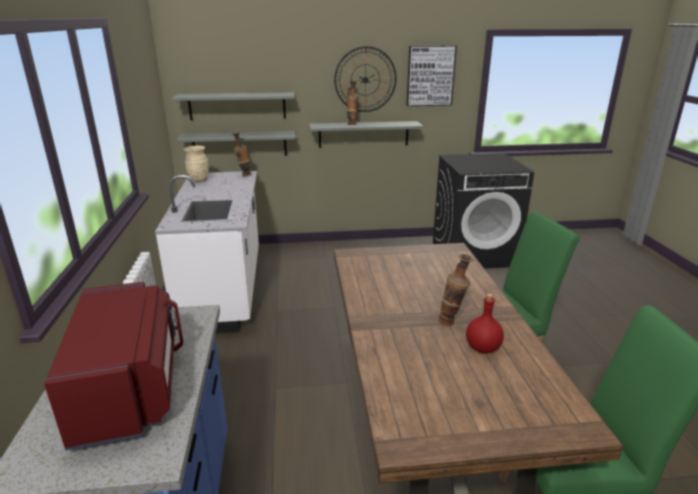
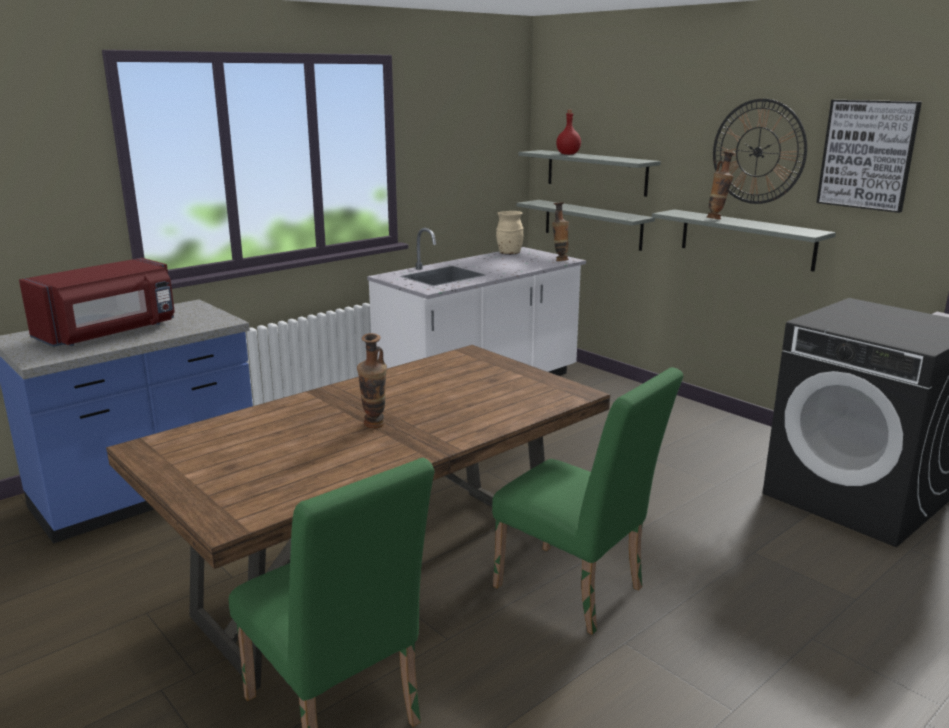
camera: 55 degrees right, 5 degrees down
red bottle [466,293,504,354] -> red bottle moved to [556,110,581,155]

